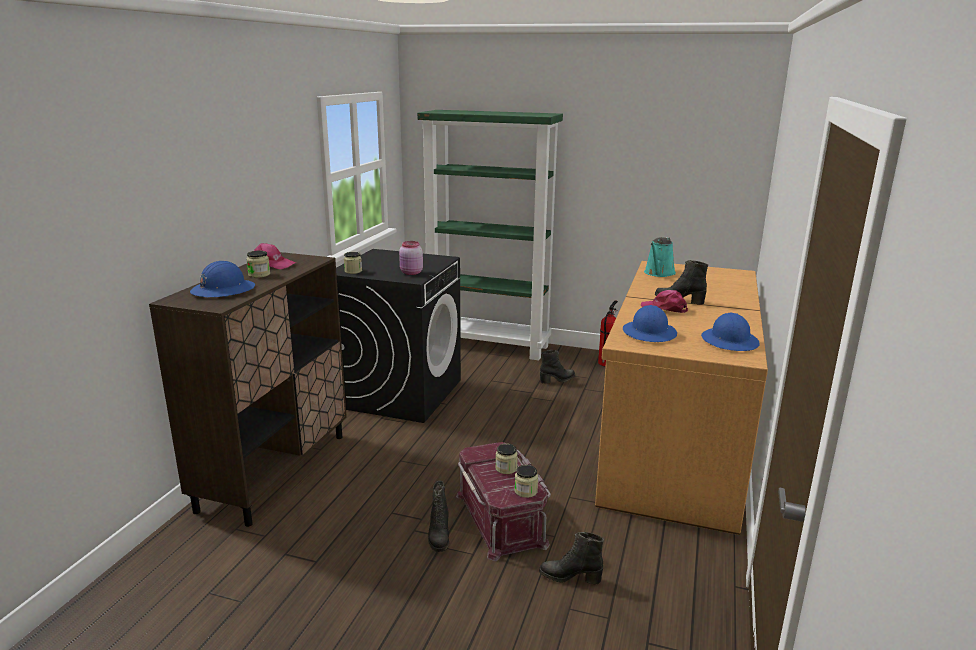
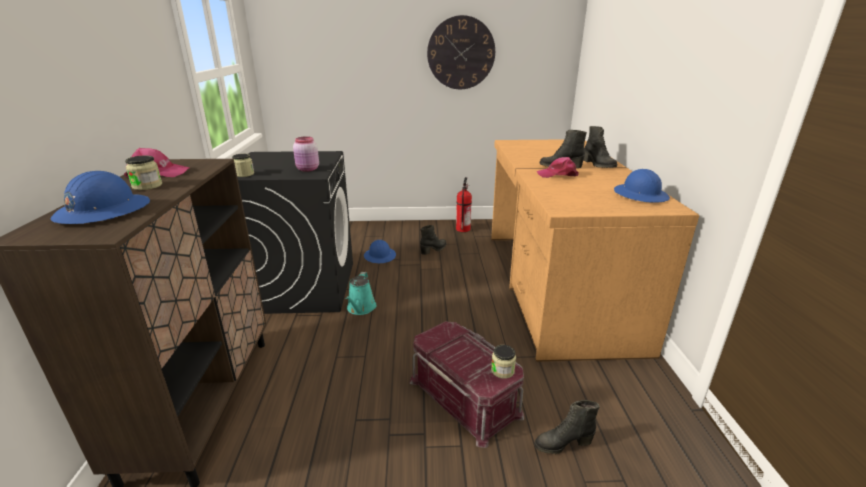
camera: 20 degrees left, 5 degrees up
green bookcase [417,110,563,360] -> none
black boot [428,481,449,552] -> black boot moved to [583,126,617,168]
jar [495,444,518,474] -> none
blue hard hat [623,305,677,342] -> blue hard hat moved to [364,240,396,263]
turquoise watering can [644,237,676,277] -> turquoise watering can moved to [345,272,376,315]
none -> wall clock [427,15,495,89]

